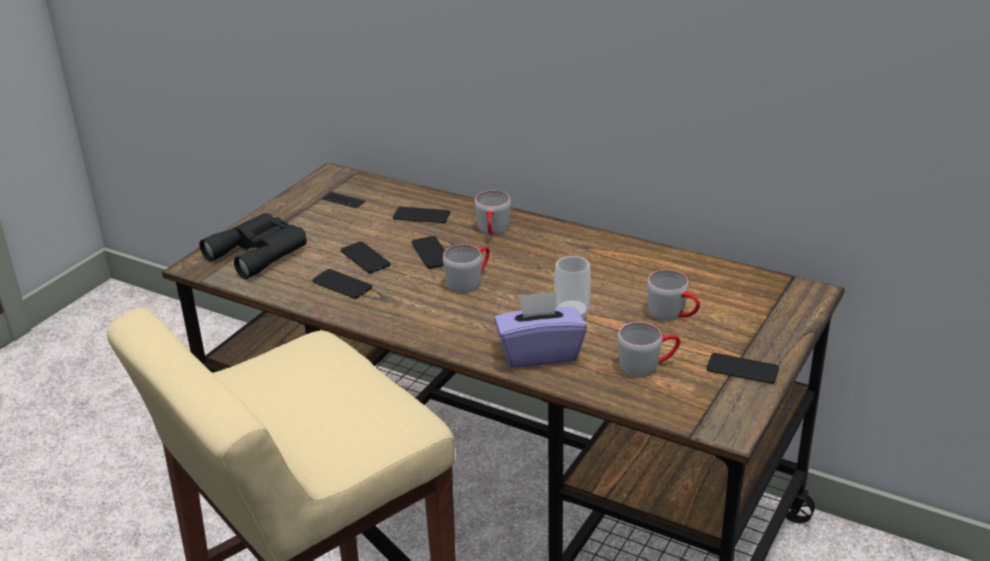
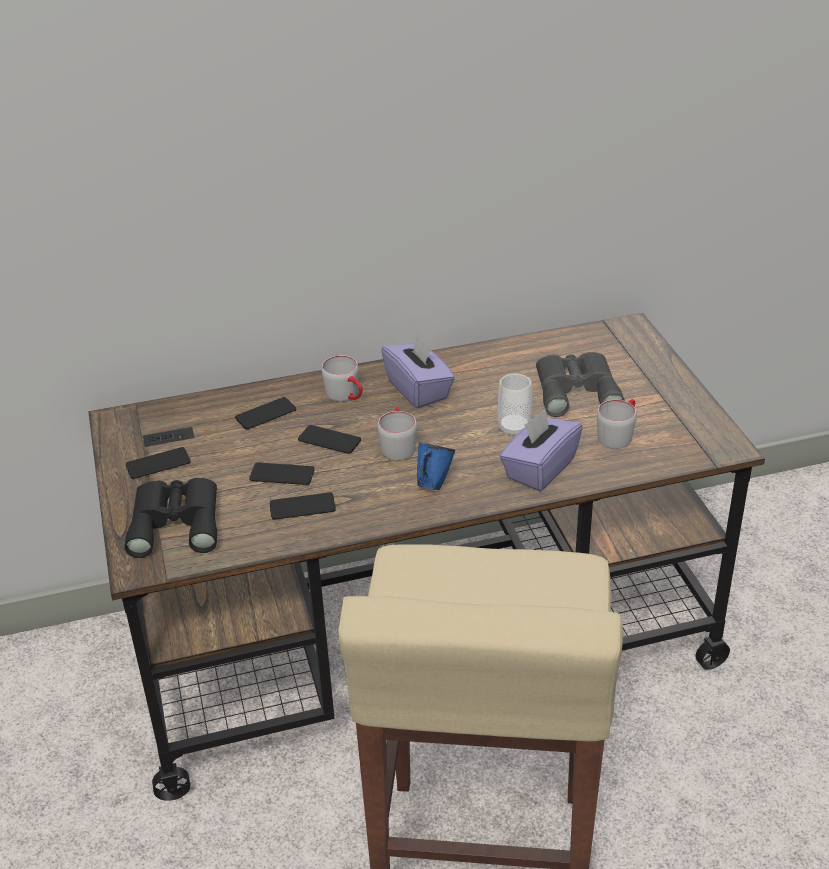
camera: 45 degrees left, 5 degrees up
grey mug [647,270,700,321] -> grey binoculars [536,352,625,417]
phone [707,353,779,384] -> phone moved to [126,447,191,479]
none -> purple tissue box [381,334,455,408]
none -> blue mug [417,442,455,490]

